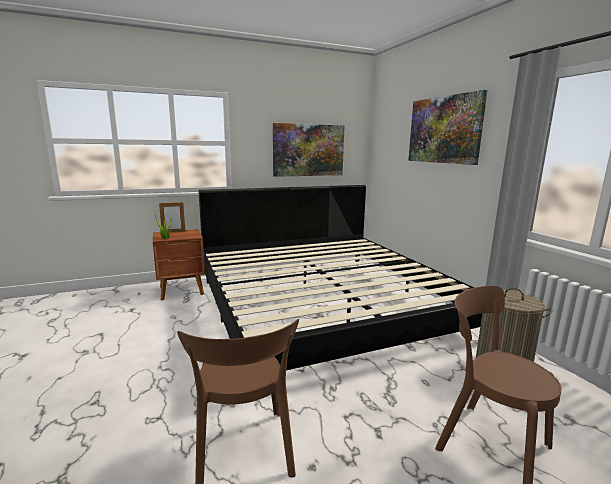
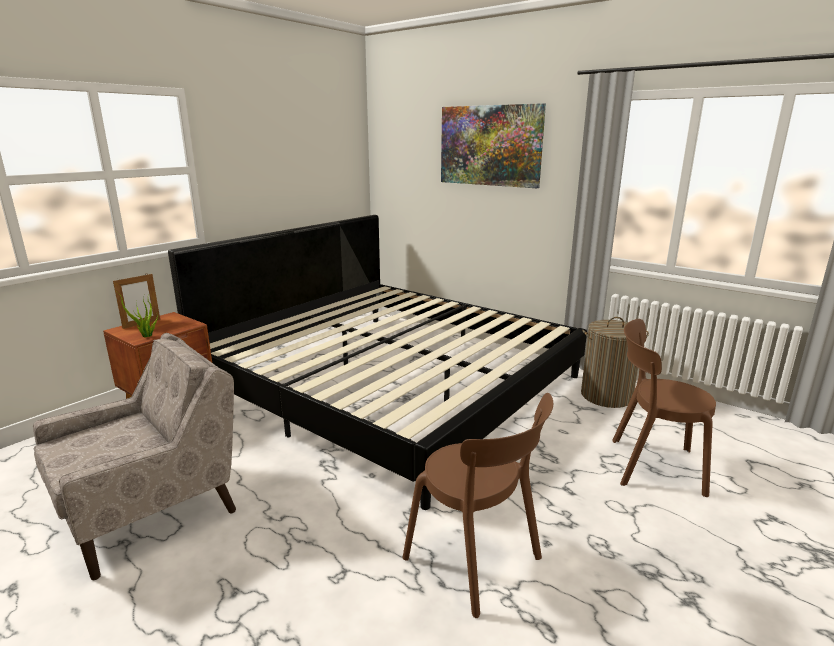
camera: 30 degrees left, 5 degrees up
picture [273,123,344,177] -> none
none -> beige armchair [33,333,236,580]

